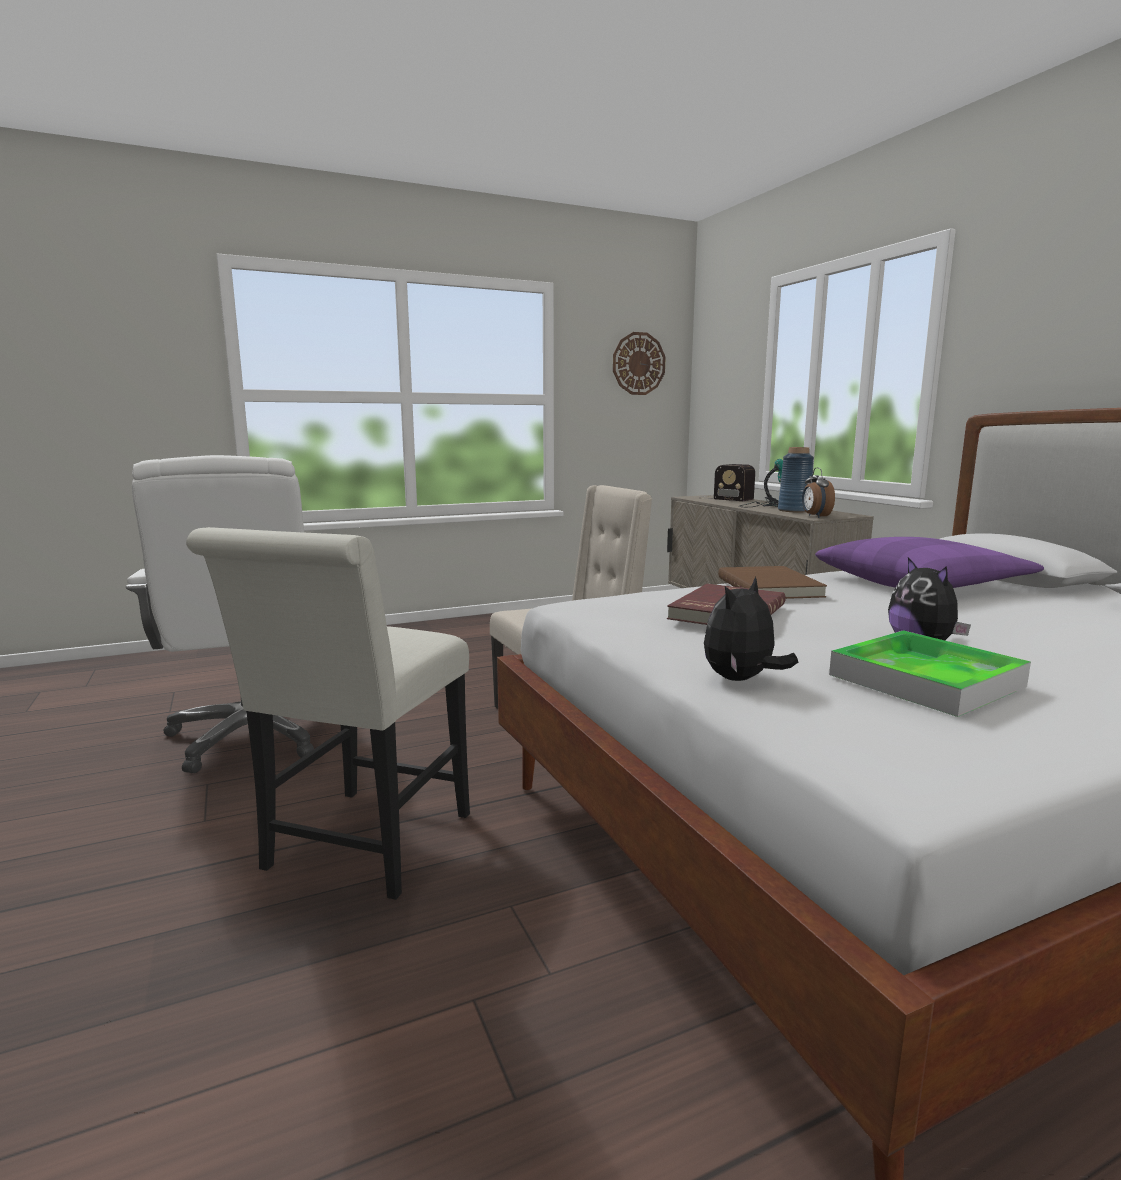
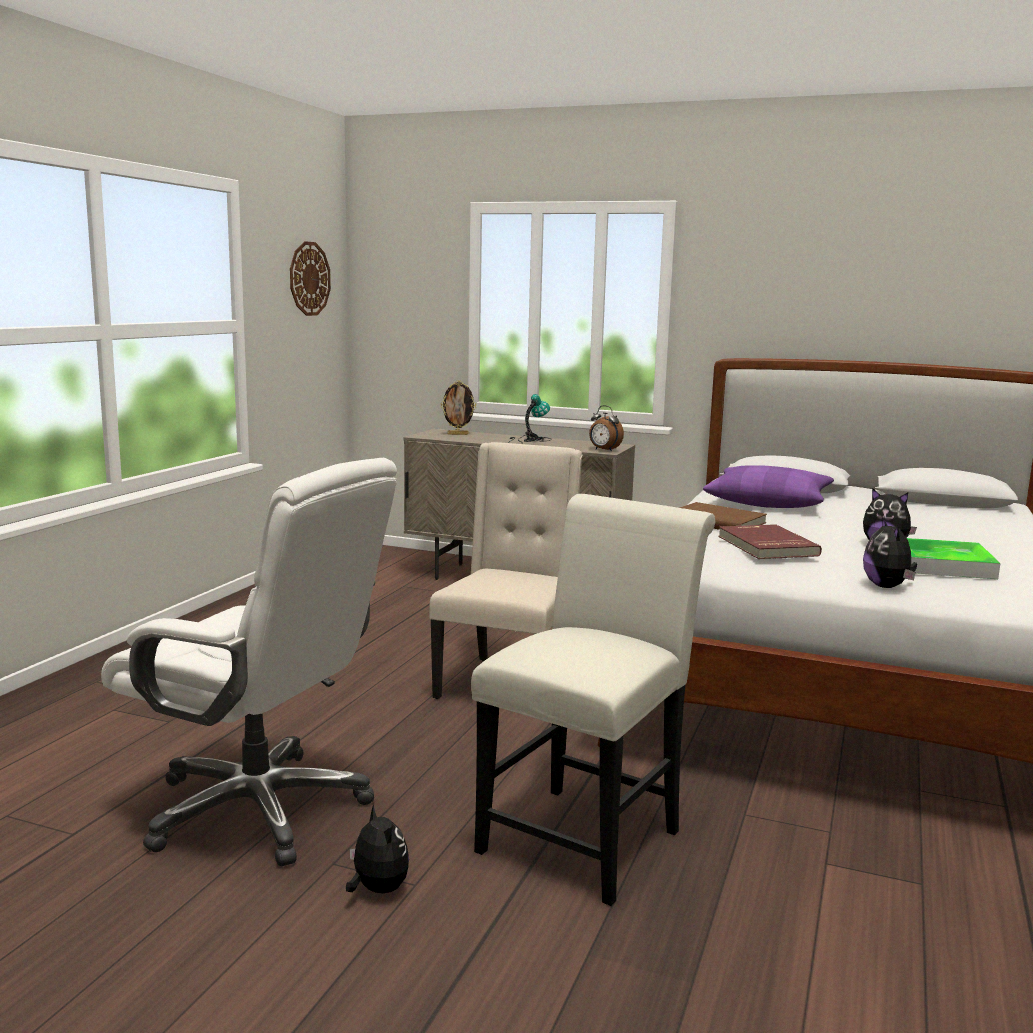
camera: 45 degrees left, 0 degrees up
white chair [186,527,470,900] -> white chair turned 120 degrees counterclockwise [471,494,715,906]
radio [699,464,755,501] -> picture frame [441,380,476,435]
blue vase [778,447,814,512] -> none
none -> plush toy [346,804,409,893]

